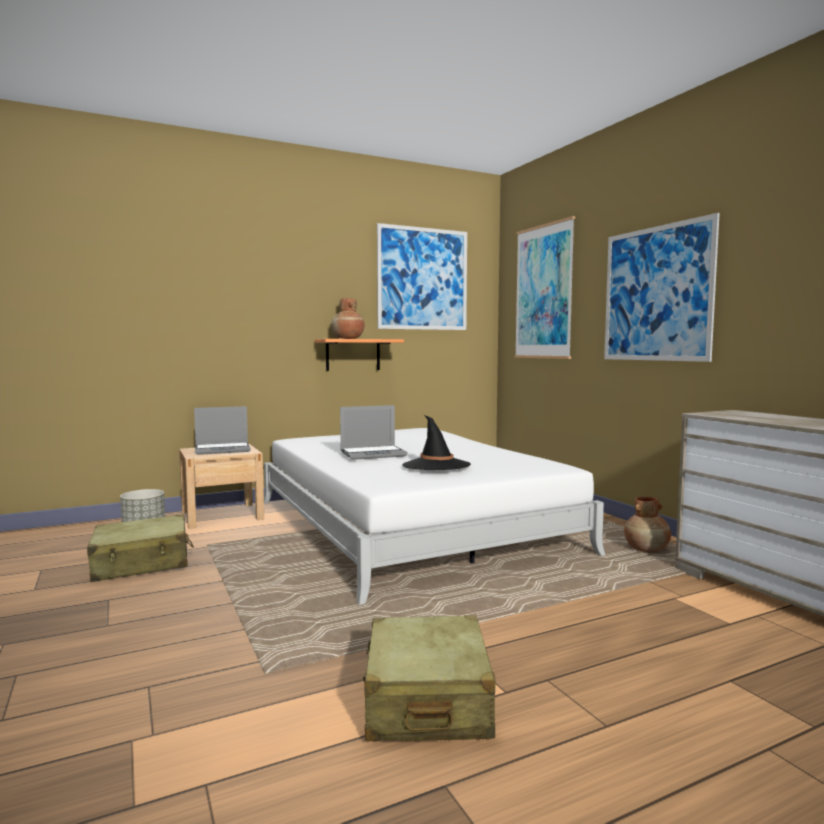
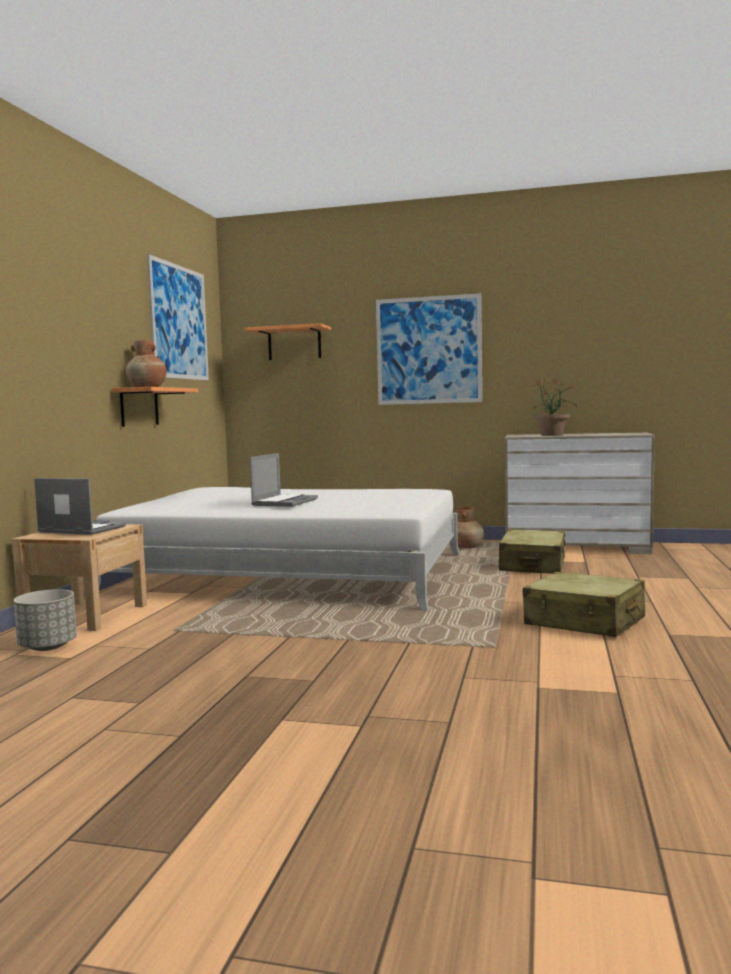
camera: 50 degrees left, 0 degrees up
beige suitcase [87,514,194,582] -> beige suitcase moved to [499,529,566,574]
laptop [194,406,251,455] -> laptop turned 90 degrees counterclockwise [34,478,126,535]
black hat [402,415,471,470] -> none
picture [514,216,575,359] -> shelf [245,323,331,360]
none -> potted plant [530,379,577,436]

